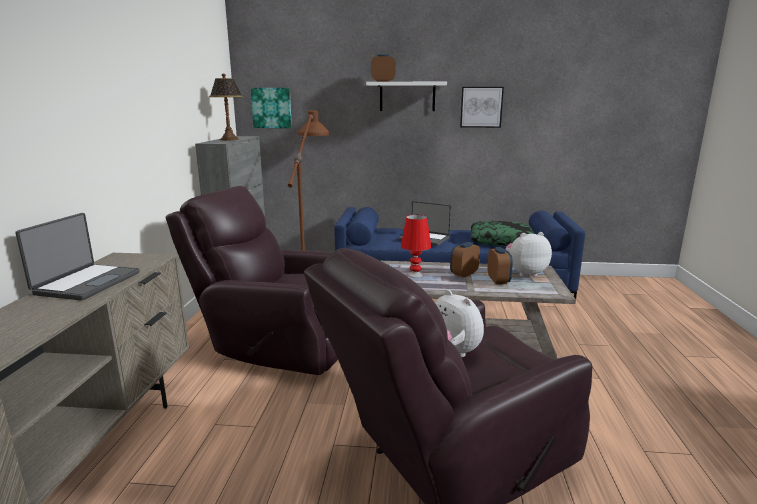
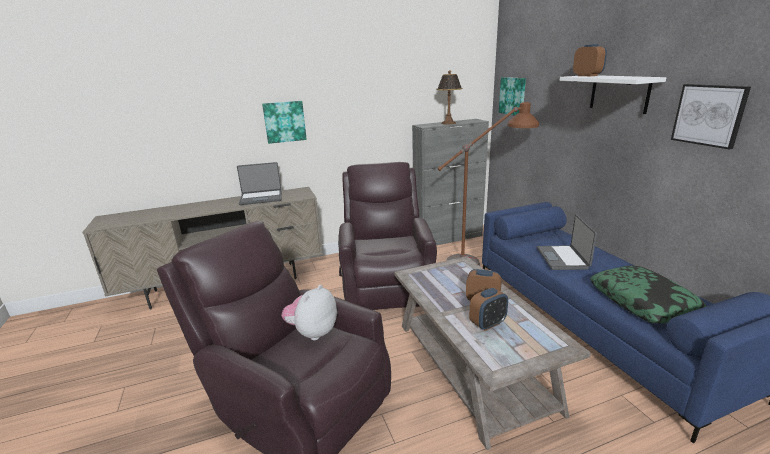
camera: 65 degrees right, 5 degrees up
red table lamp [401,215,431,278] -> none
plush toy [506,232,552,277] -> none
none -> picture [262,101,307,144]

